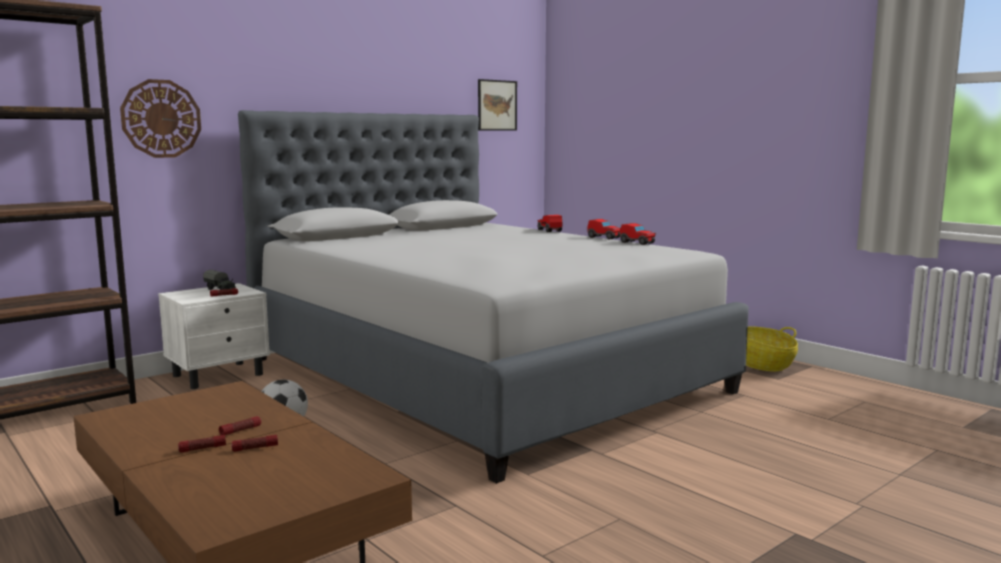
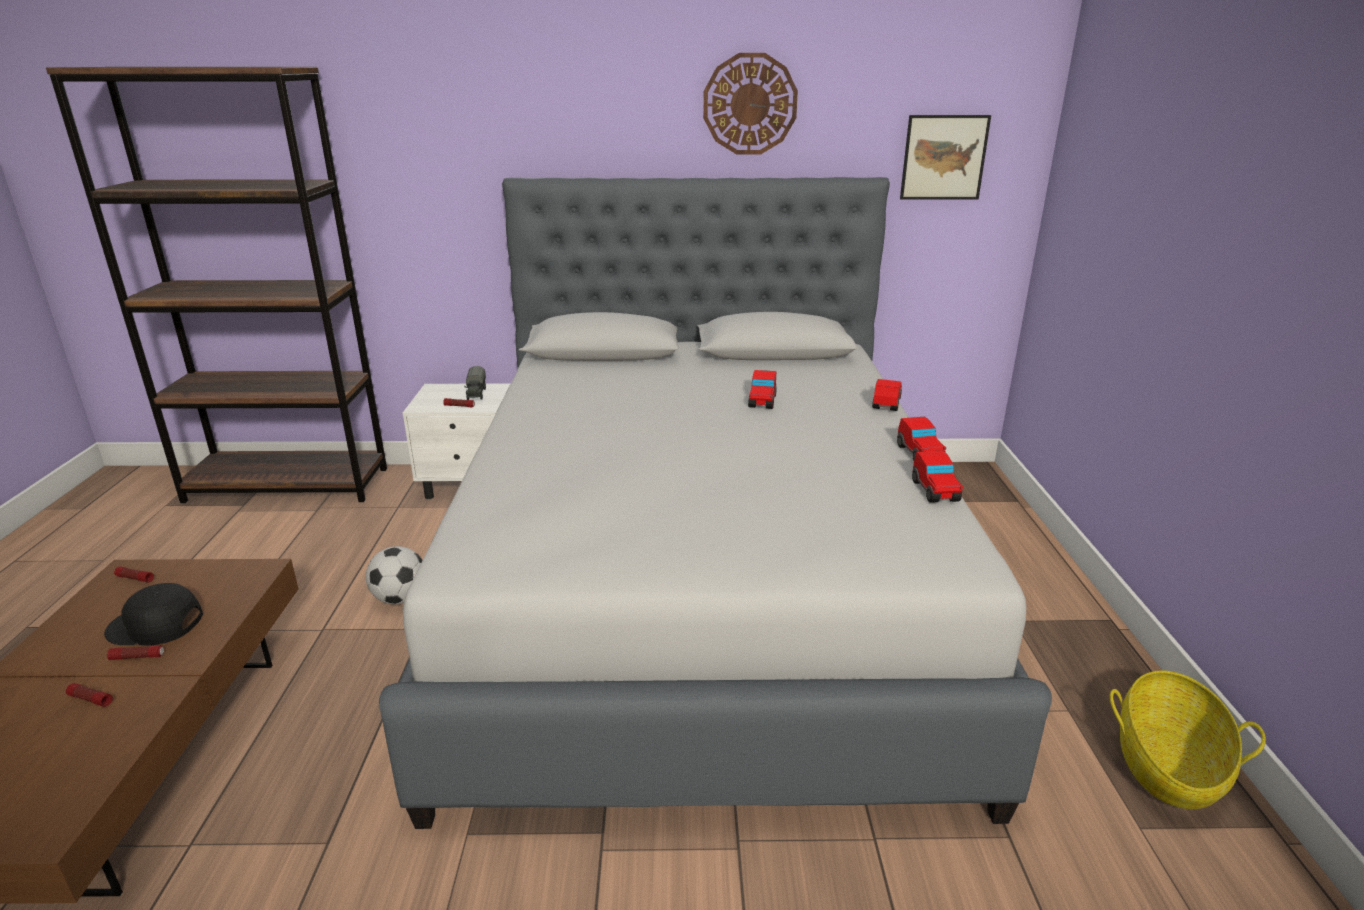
camera: 40 degrees right, 15 degrees up
wall clock [120,79,201,158] -> wall clock moved to [703,53,798,155]
flashlight [178,435,226,453] -> flashlight moved to [114,566,154,582]
none -> black cap [104,583,203,645]
none -> toy car [748,370,777,409]

